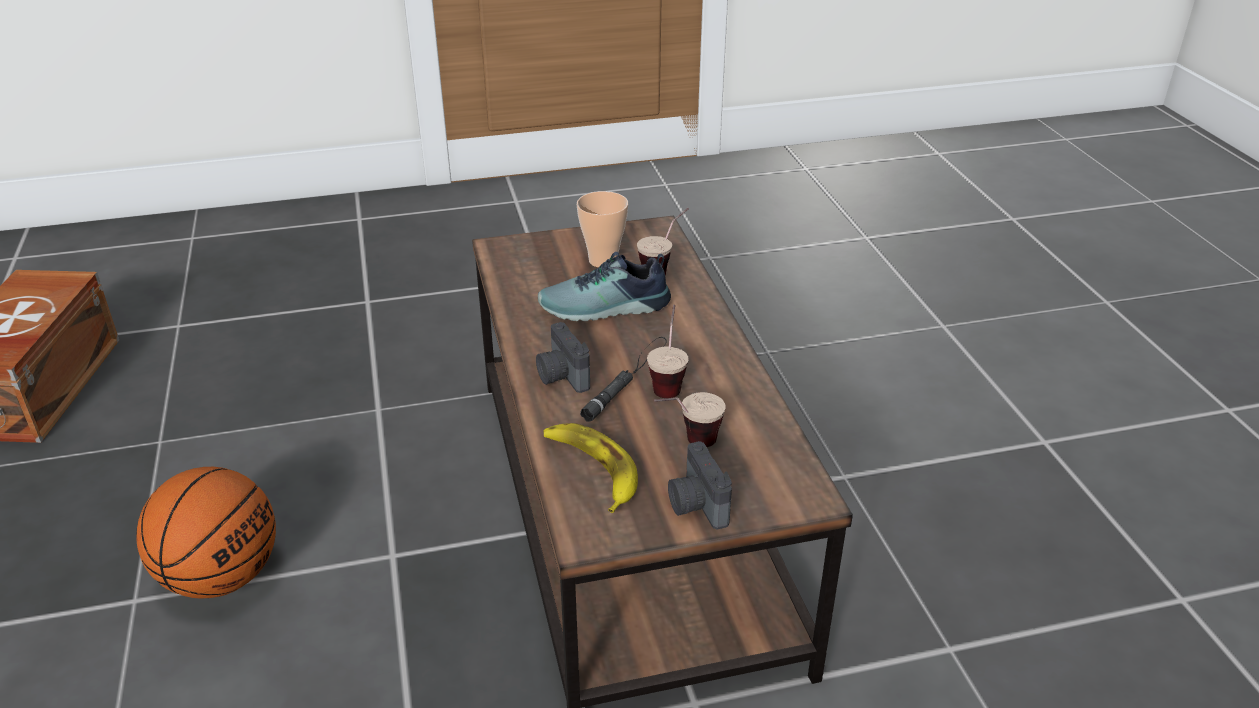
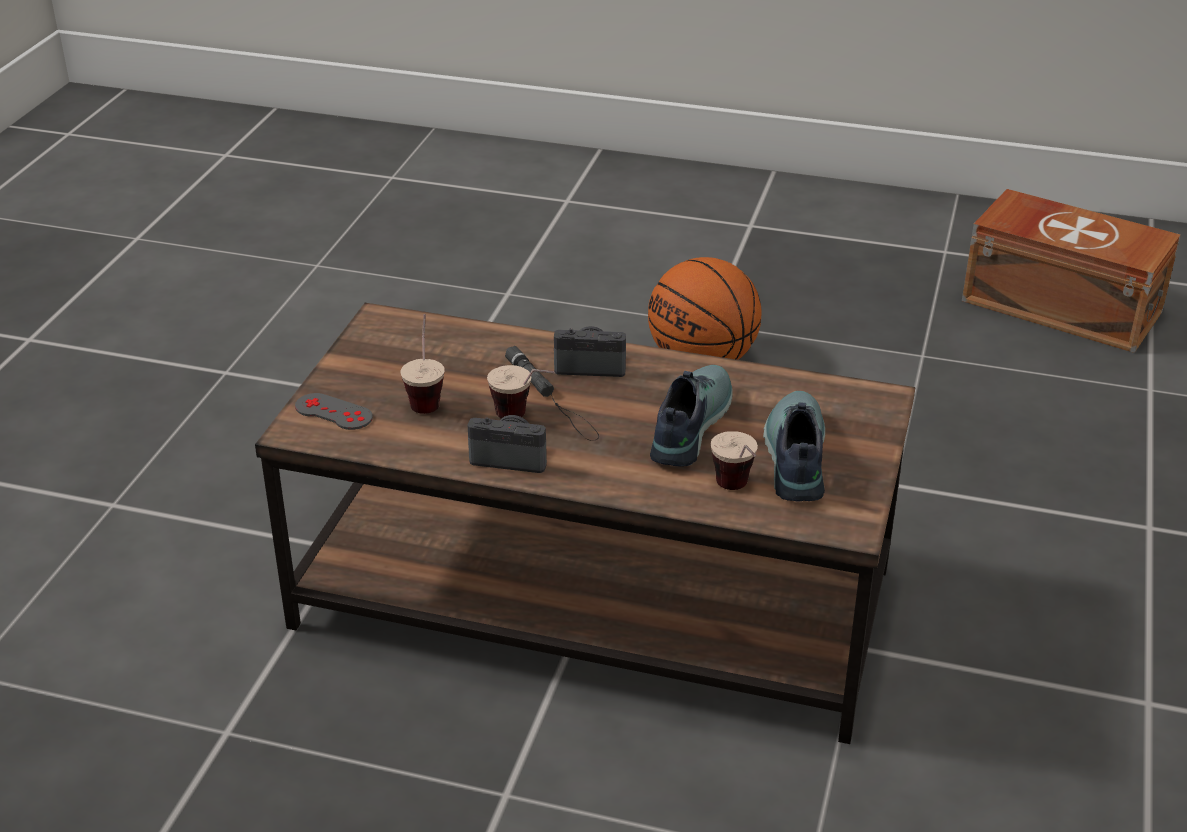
camera: 120 degrees right, 0 degrees up
banana [543,423,638,513] -> none
cup [577,191,628,267] -> shoe [763,391,825,501]
camera [668,441,732,530] -> camera moved to [468,415,547,473]
none -> grey game controller [295,393,373,430]

